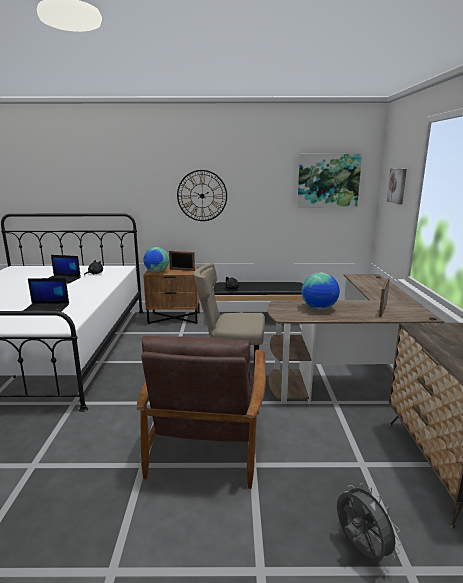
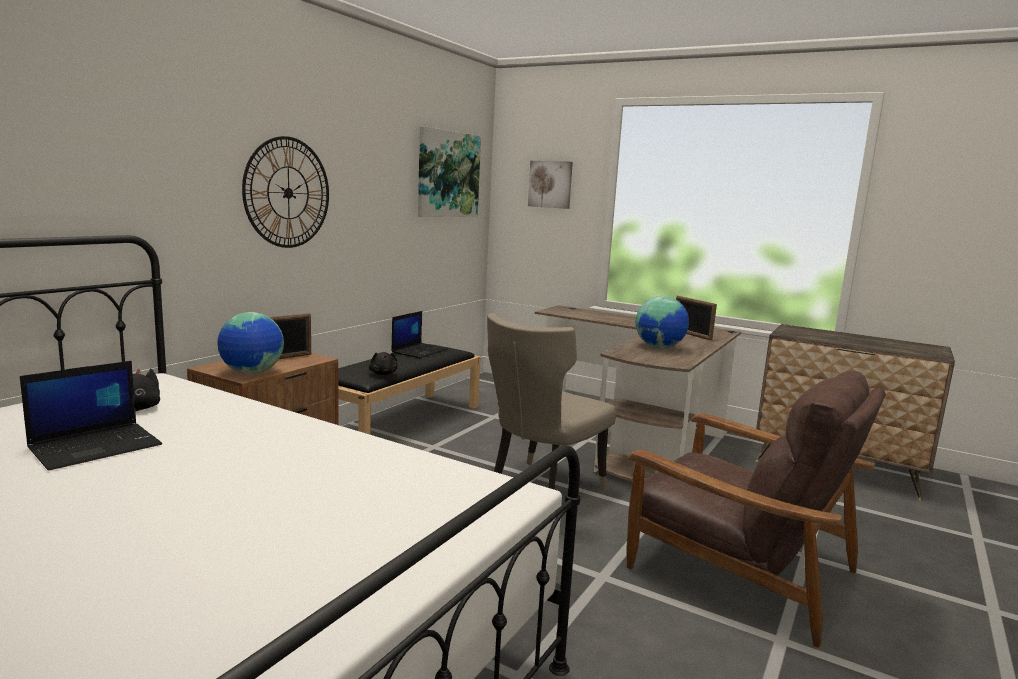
camera: 60 degrees left, 5 degrees down
laptop [23,278,69,312] -> laptop moved to [391,311,448,358]
grey fan [337,483,402,562] -> none

